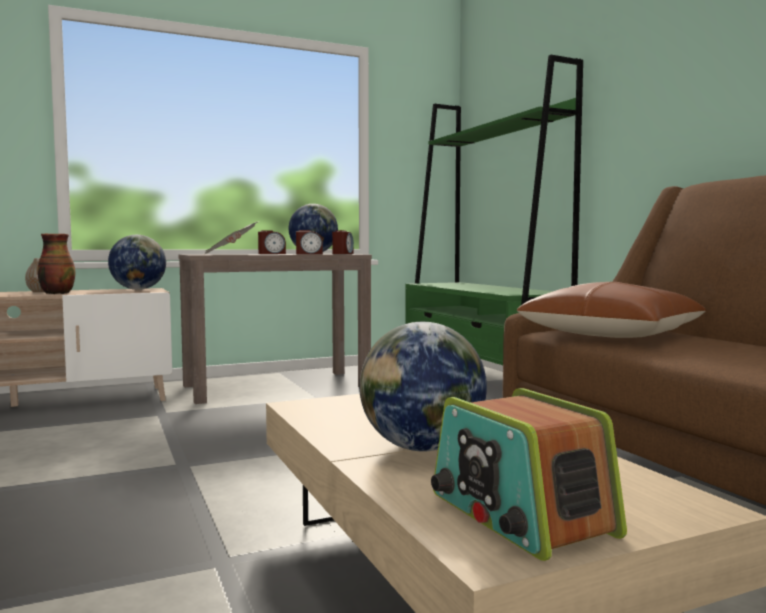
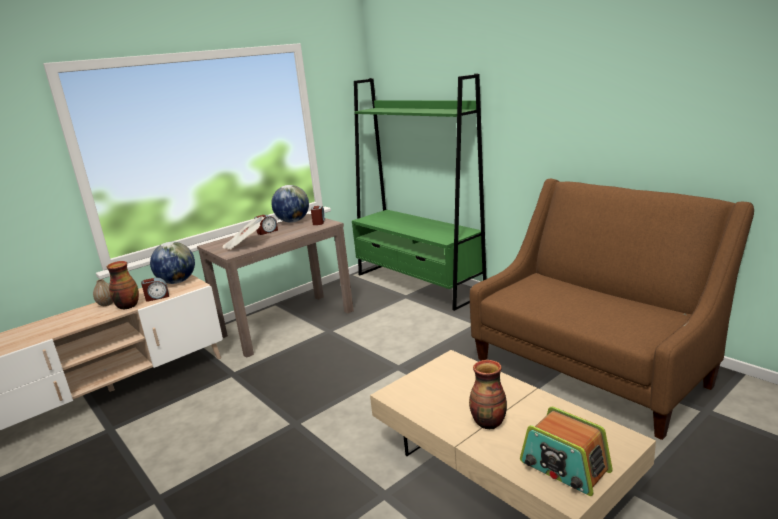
camera: 15 degrees left, 15 degrees up
alarm clock [296,230,323,254] -> alarm clock moved to [141,278,169,302]
globe [359,322,487,452] -> vase [469,360,507,430]
brown pillow [516,282,706,338] -> none

